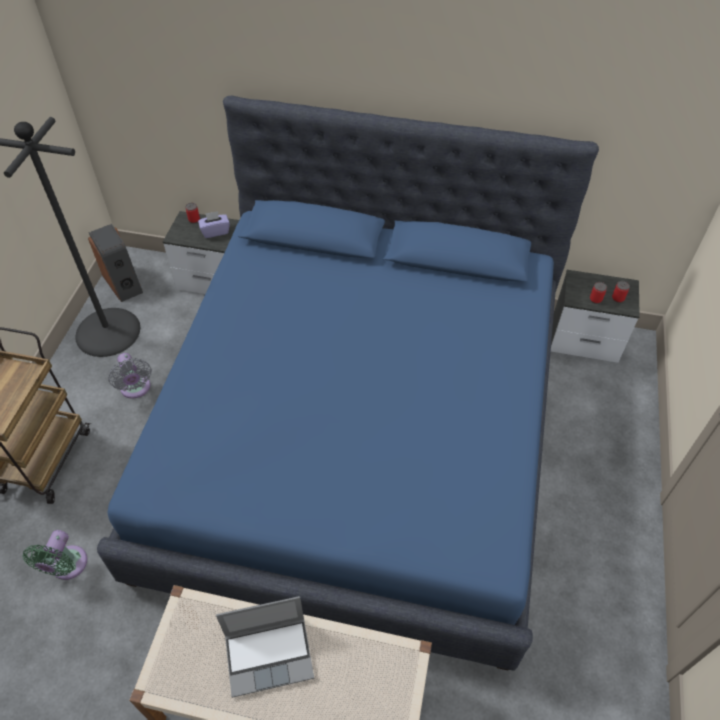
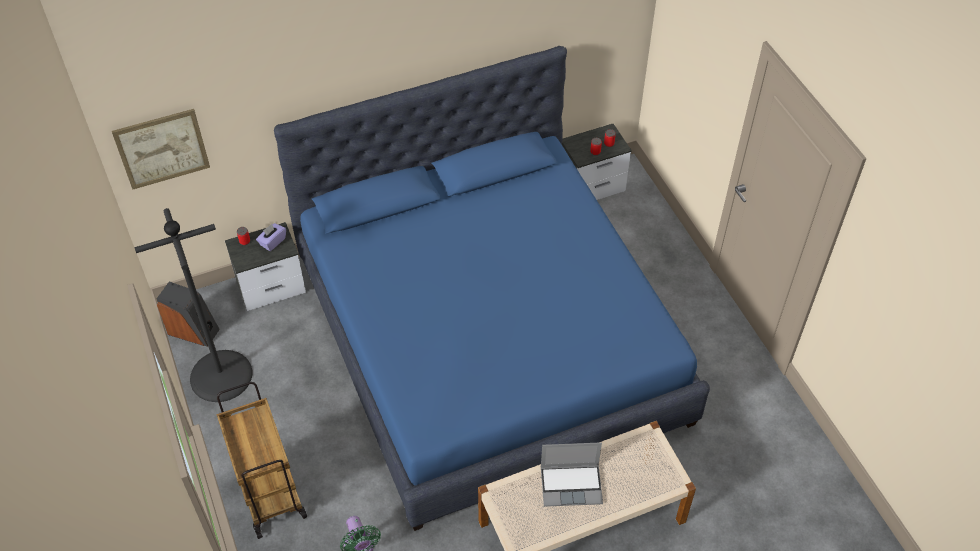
camera: 35 degrees left, 0 degrees up
grey fan [108,353,152,399] -> none
laptop [216,596,314,698] -> laptop turned 45 degrees clockwise [541,442,603,507]
none -> picture [112,109,210,190]

